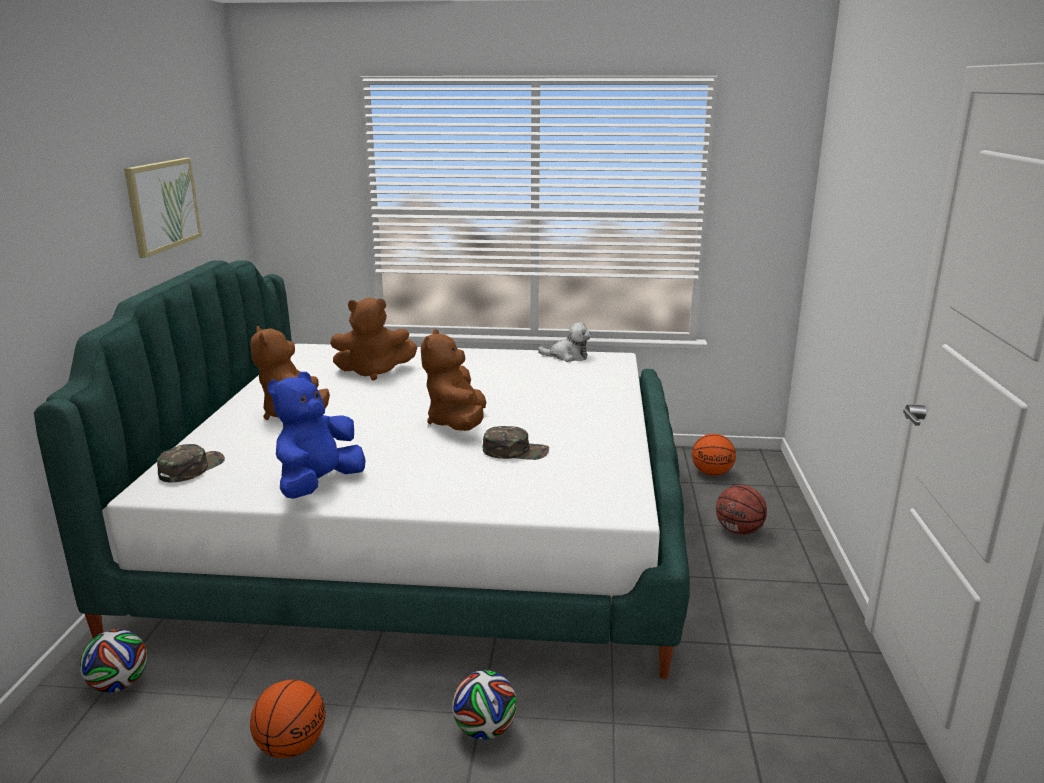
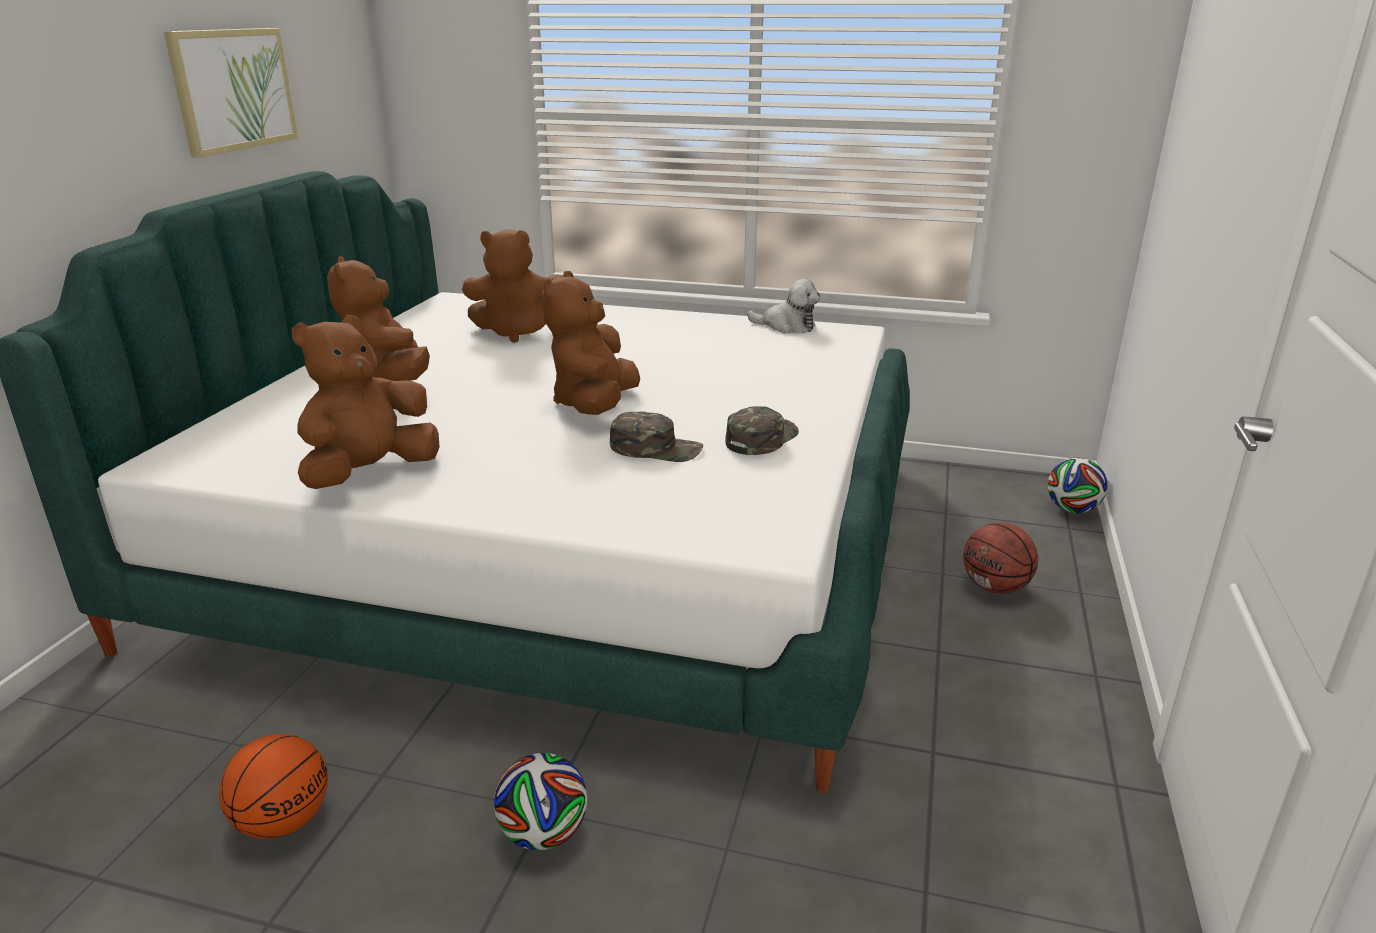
camera: 10 degrees right, 5 degrees up
football [80,629,147,693] -> football moved to [1048,458,1108,513]
green cap [157,444,225,482] -> green cap moved to [725,406,799,455]
blue plush toy [268,372,366,499] -> brown plush toy [292,315,440,489]
basketball [692,434,736,476] -> none

